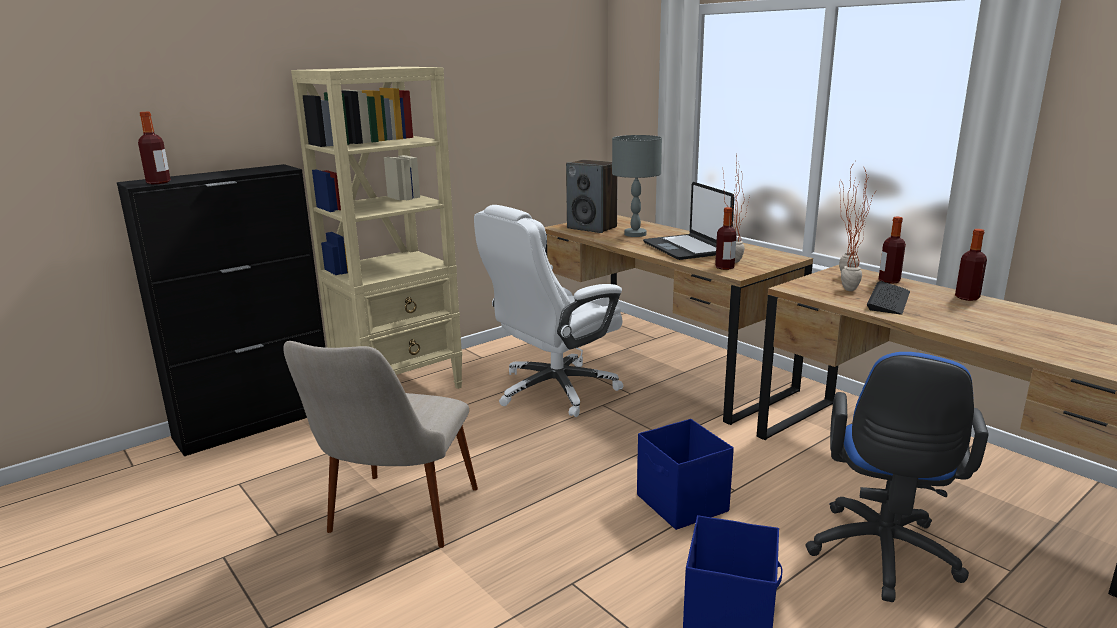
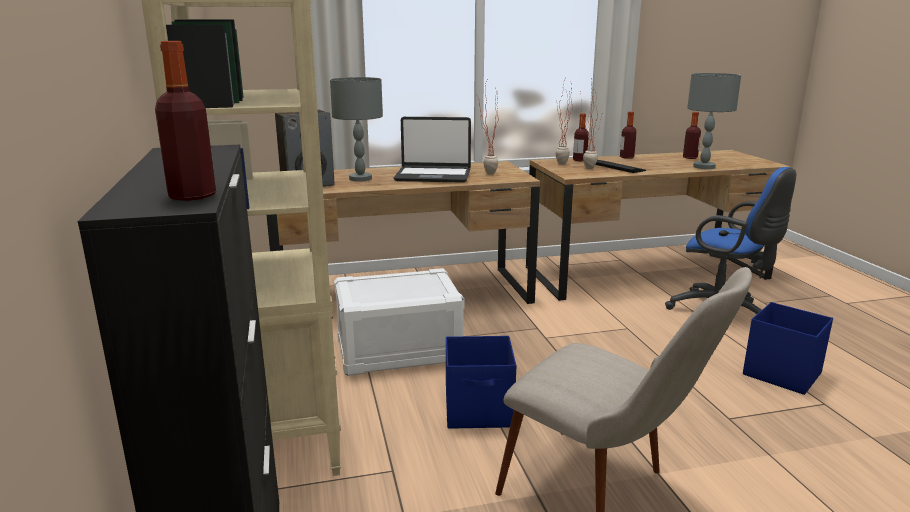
camera: 65 degrees left, 0 degrees up
white office chair [474,205,624,417] -> white storage box [334,268,465,376]
blue storage box [637,419,734,530] -> blue storage box moved to [446,336,516,429]
bottle [715,207,737,270] -> bottle moved to [683,112,701,159]
none -> grey table lamp [687,73,741,169]

